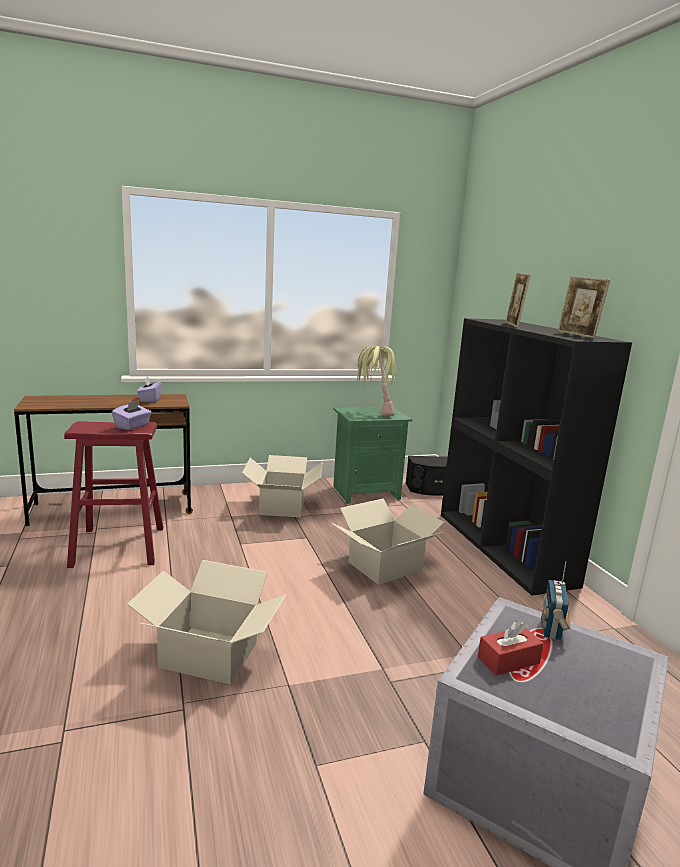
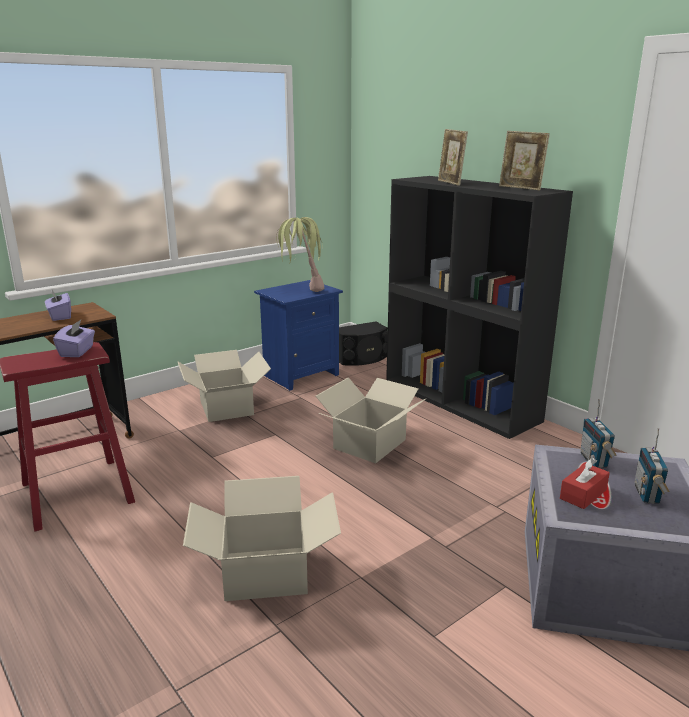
camera: 20 degrees left, 5 degrees up
green nightstand [333,407,412,504] -> blue nightstand [254,280,343,391]
none -> radio [634,428,670,504]

